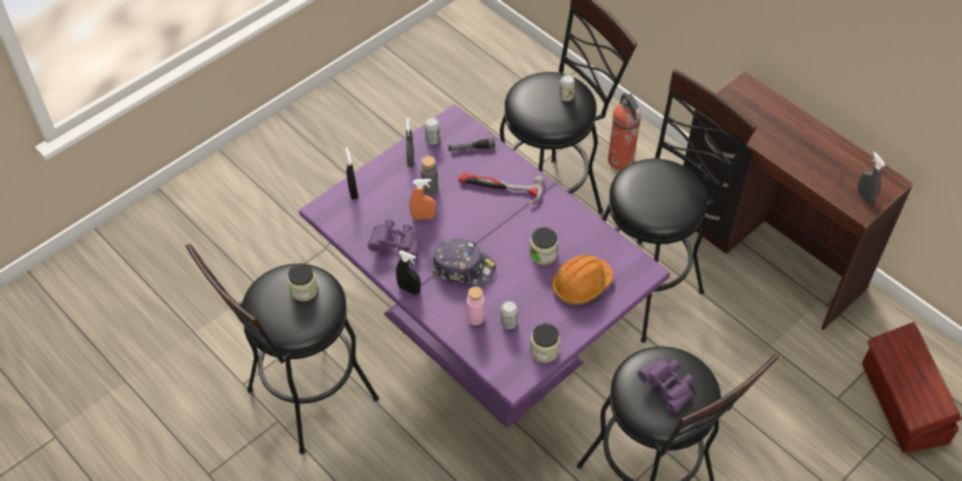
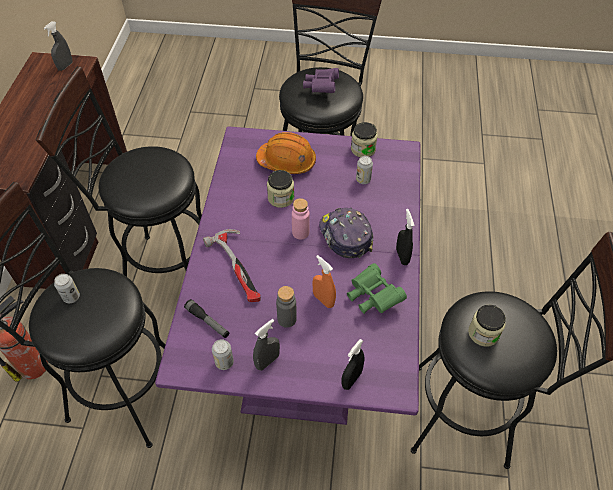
camera: 130 degrees left, 0 degrees up
purple binoculars [368,220,420,261] -> green binoculars [347,263,407,314]
pink bottle [466,286,484,325] -> pink bottle moved to [292,198,310,240]
brown storage box [862,322,961,453] -> none

